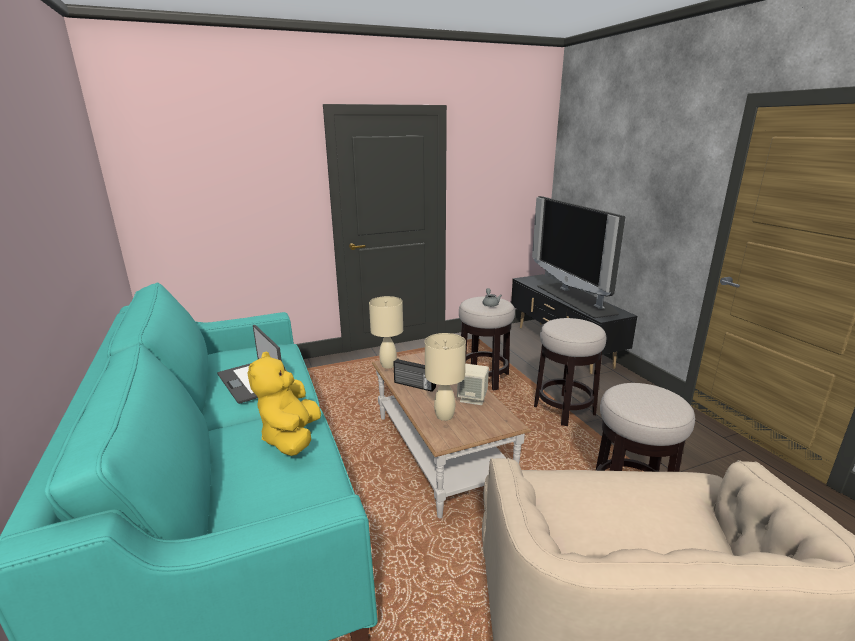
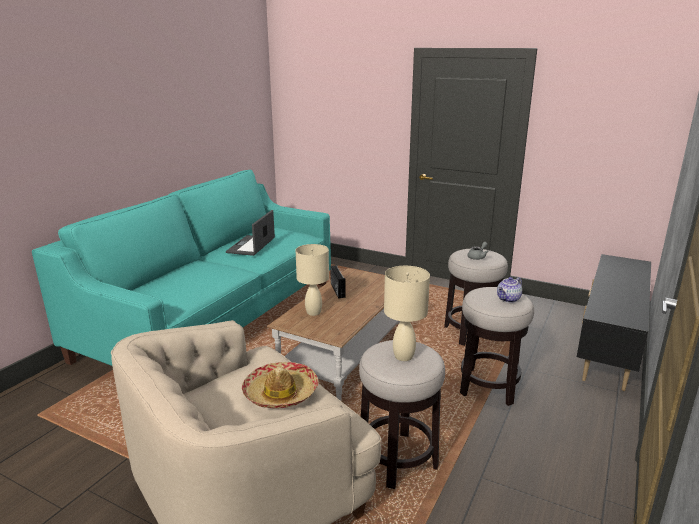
camera: 50 degrees right, 0 degrees up
yellow plush toy [247,351,321,456] -> none
beige table lamp [369,296,403,369] -> beige table lamp moved to [384,266,430,361]
beige speaker [457,364,489,405] -> none
television [532,196,625,318] -> none
none -> hat [242,362,319,408]
none -> teapot [497,277,522,303]

